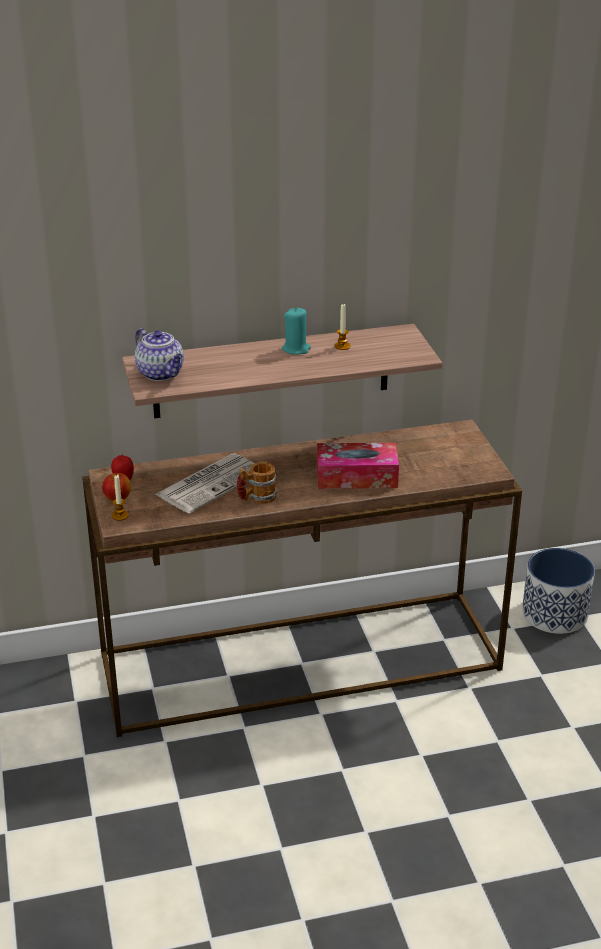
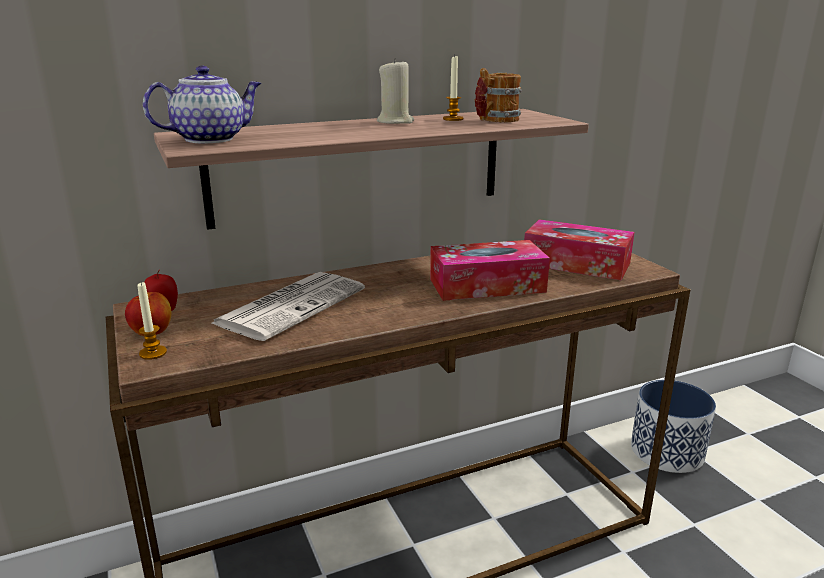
camera: 10 degrees left, 10 degrees down
teapot [135,328,184,381] -> teapot turned 75 degrees counterclockwise [143,66,262,143]
mug [236,461,277,504] -> mug moved to [475,68,522,122]
turquoise candle [282,308,311,355] -> beige candle [377,58,414,124]
none -> tissue box [524,219,635,280]

